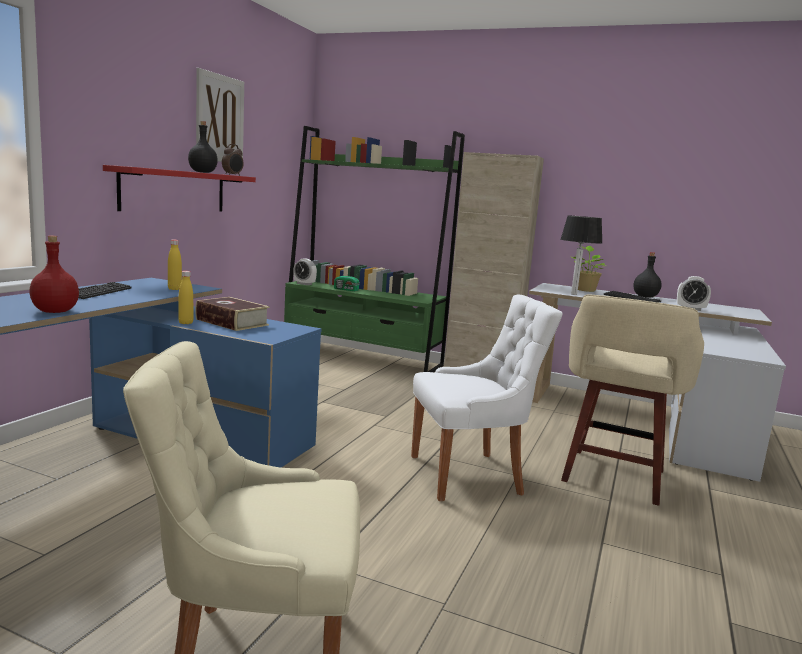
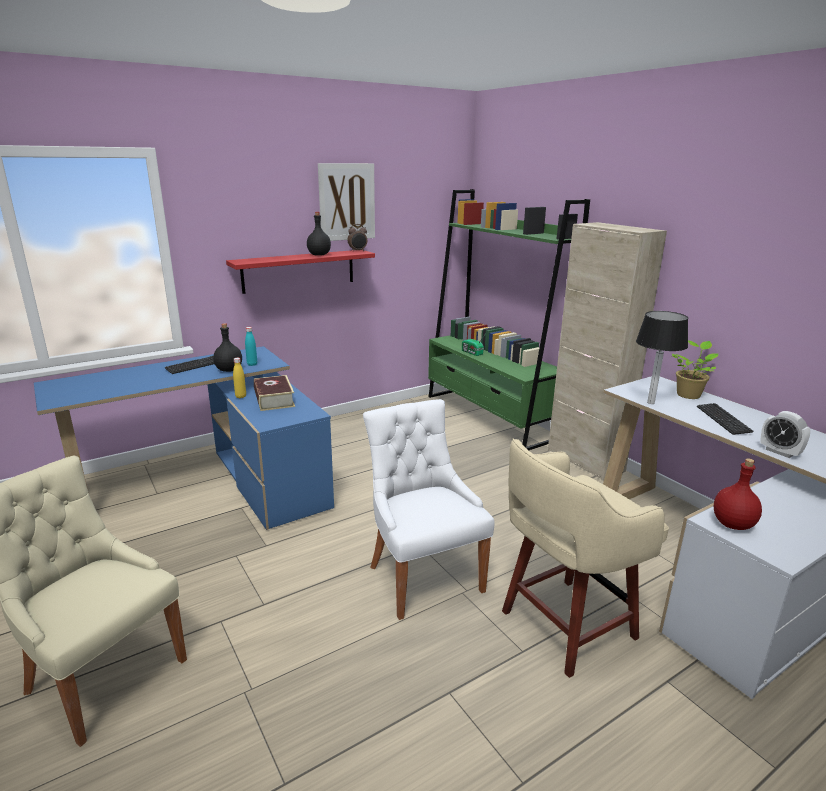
camera: 35 degrees right, 10 degrees up
red bottle [29,236,79,313] -> red bottle moved to [714,458,762,530]
yellow bottle [168,240,182,290] -> turquoise bottle [245,327,257,366]
alarm clock [293,258,317,285] -> none
white chair [411,295,563,501] -> white chair turned 135 degrees counterclockwise [363,399,494,620]
black bottle [633,252,662,297] -> black bottle moved to [213,323,242,372]

